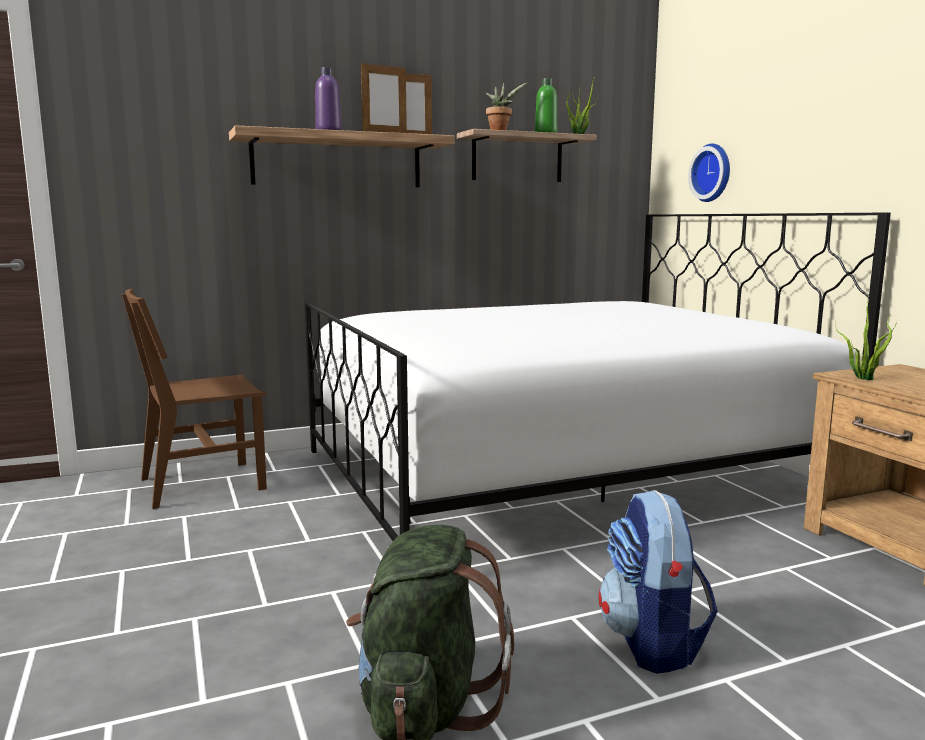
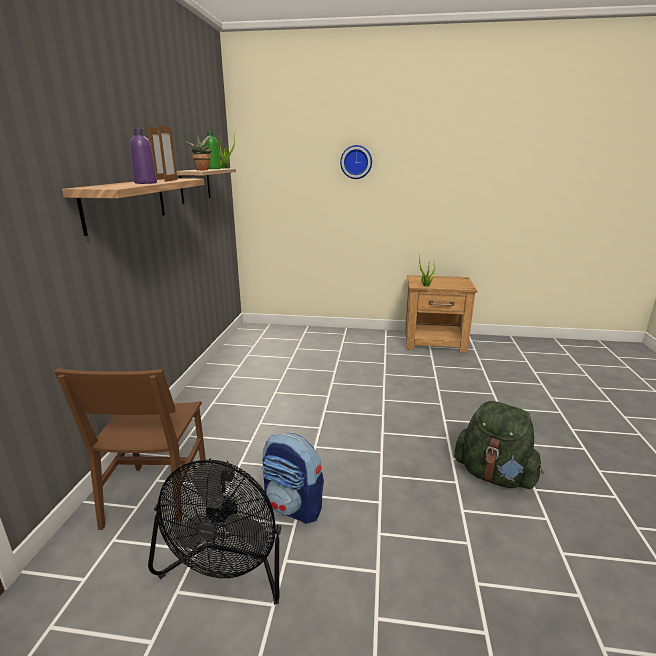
camera: 60 degrees left, 10 degrees up
white bed [305,212,891,541] -> none
backpack [599,490,718,674] -> backpack moved to [262,433,324,524]
wall clock [688,144,730,202] -> wall clock moved to [340,145,372,179]
none -> black fan [148,458,281,605]

